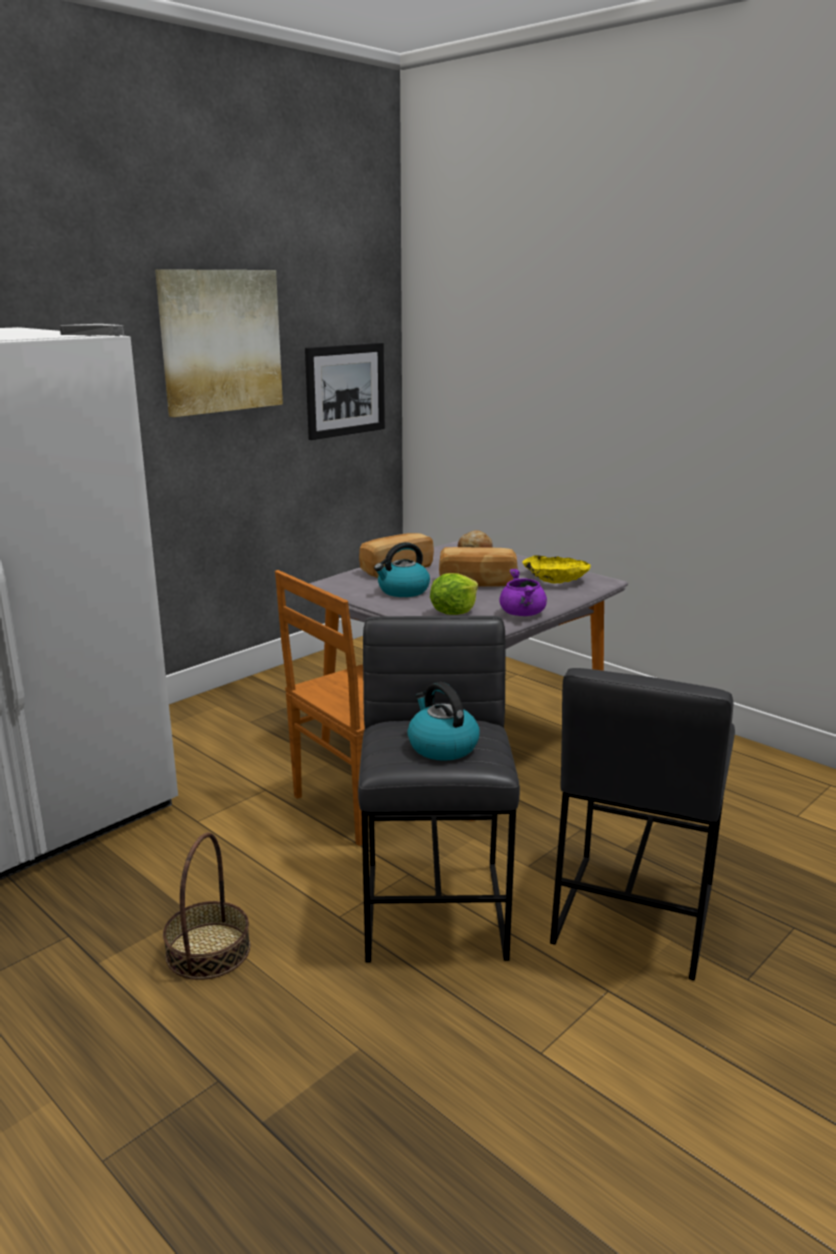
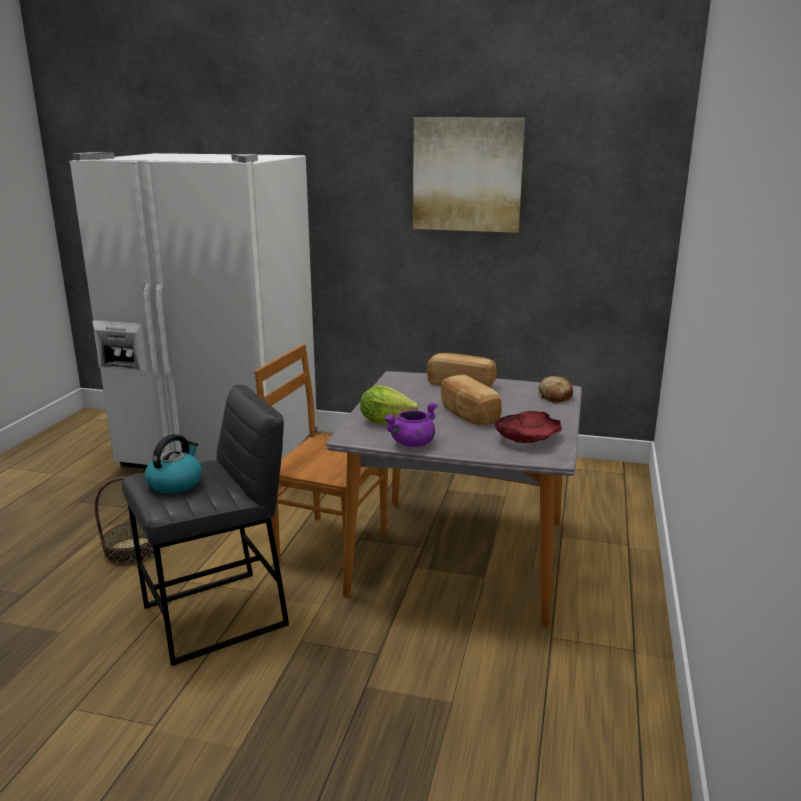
camera: 60 degrees right, 0 degrees up
picture [305,343,385,440] -> none
kettle [374,542,430,597] -> none
yellow bowl [522,556,591,584] -> red bowl [495,411,562,443]
grey stool [550,668,735,981] -> none

